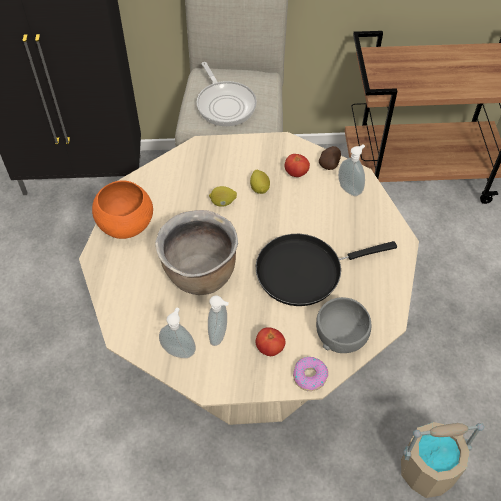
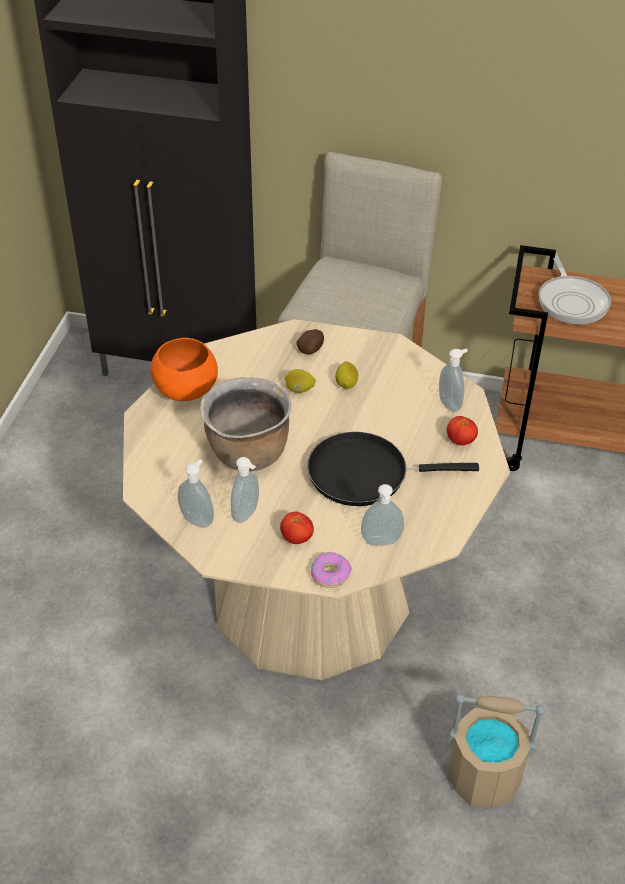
camera: 15 degrees right, 10 degrees down
frying pan [197,62,257,126] -> frying pan moved to [539,253,611,324]
tomato [285,154,310,177] -> tomato moved to [447,416,478,445]
grey bowl [316,297,371,353] -> soap dispenser [361,484,404,546]
potato [319,146,341,170] -> potato moved to [297,329,324,354]

